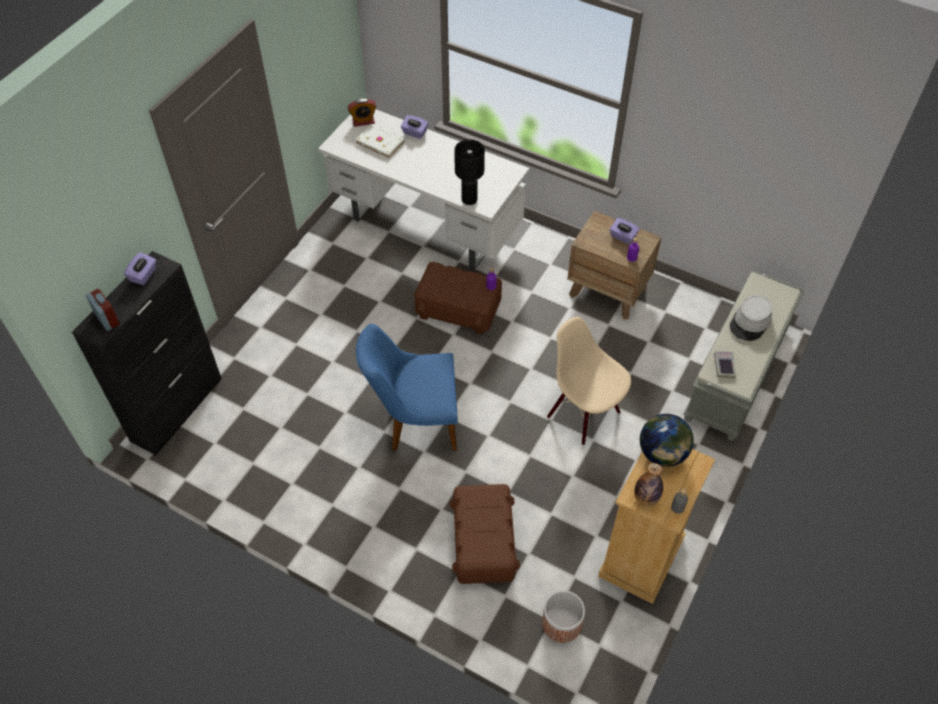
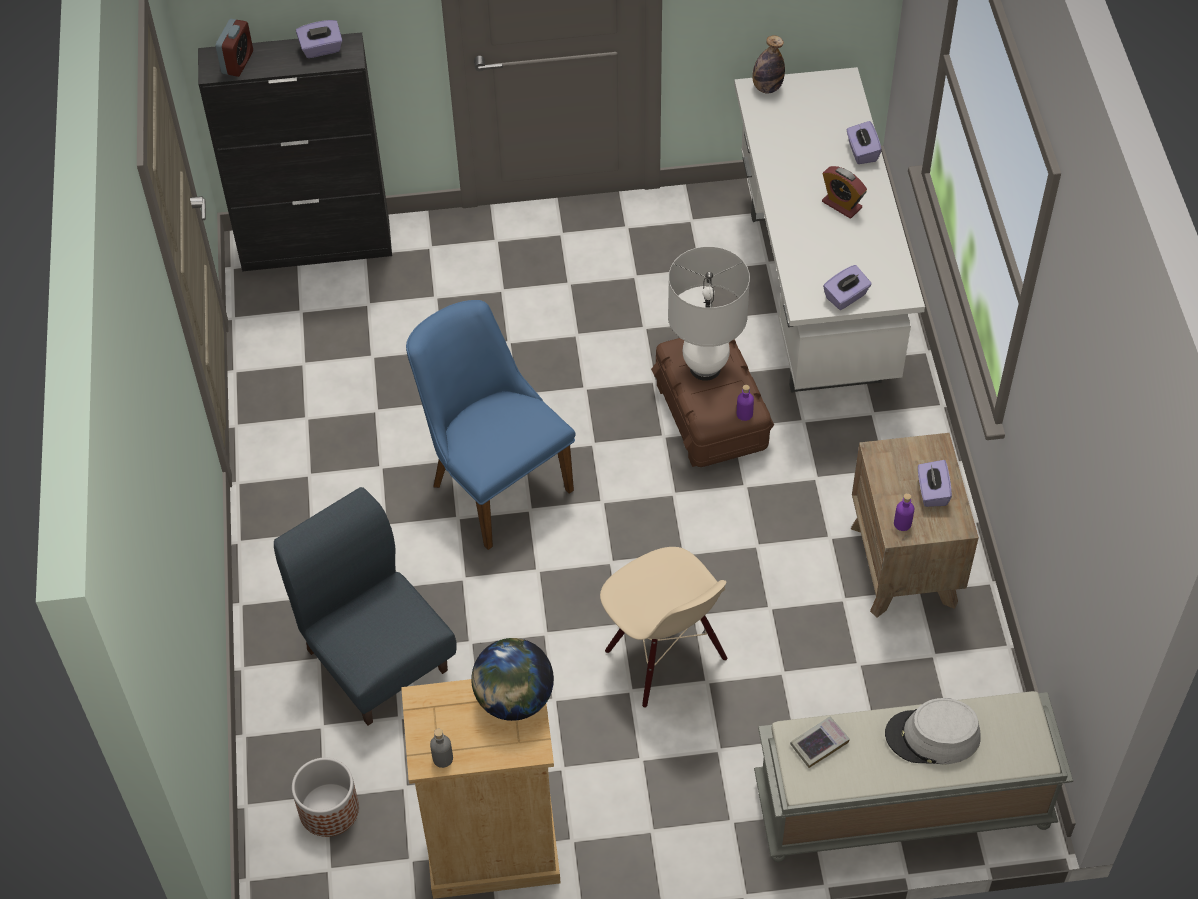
camera: 55 degrees right, 0 degrees up
alarm clock [348,99,376,127] -> alarm clock moved to [822,166,867,219]
white book [355,124,405,159] -> none
brown storage box [449,484,520,584] -> blue chair [274,487,457,725]
black table lamp [454,139,485,205] -> none
beige chair [547,317,631,445] -> beige chair turned 135 degrees clockwise [600,547,728,708]
bottle [634,463,663,506] -> bottle moved to [752,35,785,94]
none -> white table lamp [668,246,750,381]
none -> purple tissue box [823,265,872,310]

